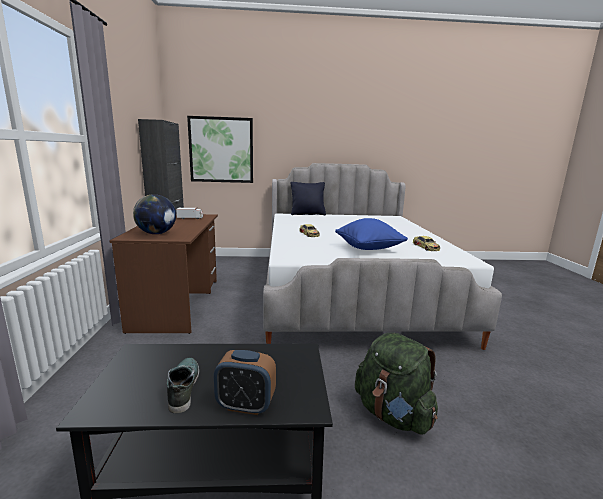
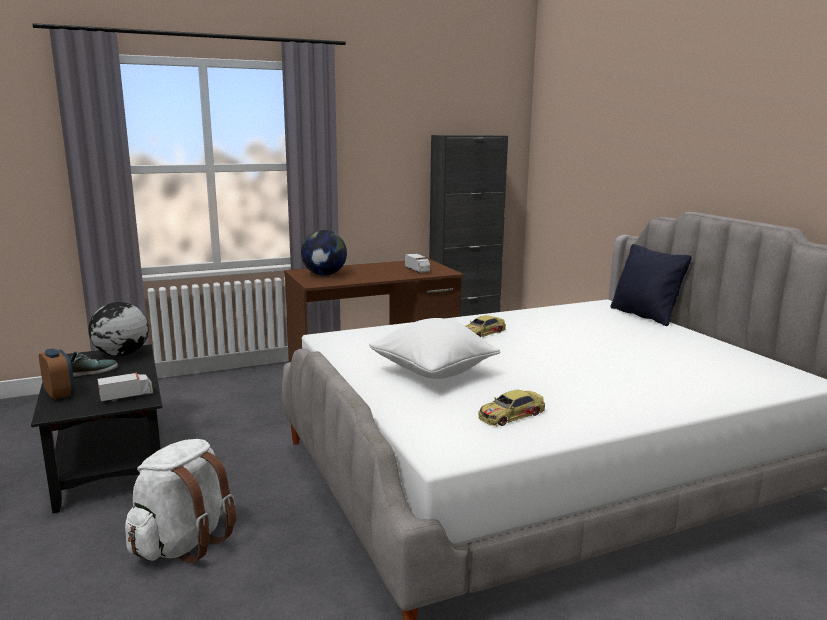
camera: 70 degrees right, 0 degrees up
picture [187,116,253,183] -> none
alarm clock [214,350,276,415] -> alarm clock turned 150 degrees clockwise [39,348,75,400]
blue pillow [335,218,408,250] -> white pillow [369,318,500,379]
green backpack [355,332,438,435] -> white backpack [125,439,236,563]
none -> globe [88,302,149,356]
none -> toy truck [97,372,153,402]

